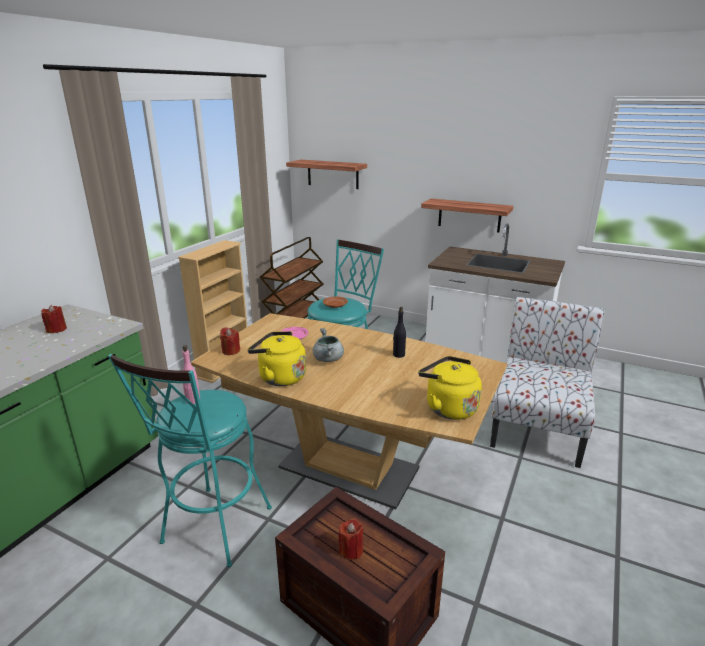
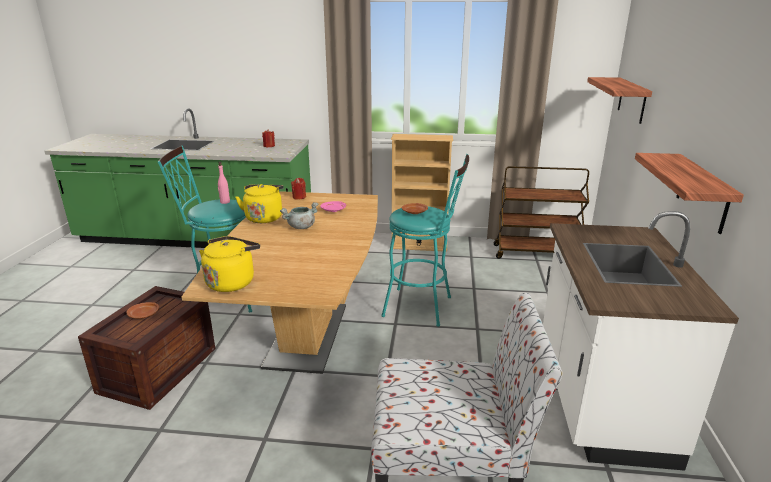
camera: 70 degrees right, 0 degrees up
red candle [338,519,363,560] -> brown plate [126,302,159,319]
black bottle [393,307,406,358] -> none

